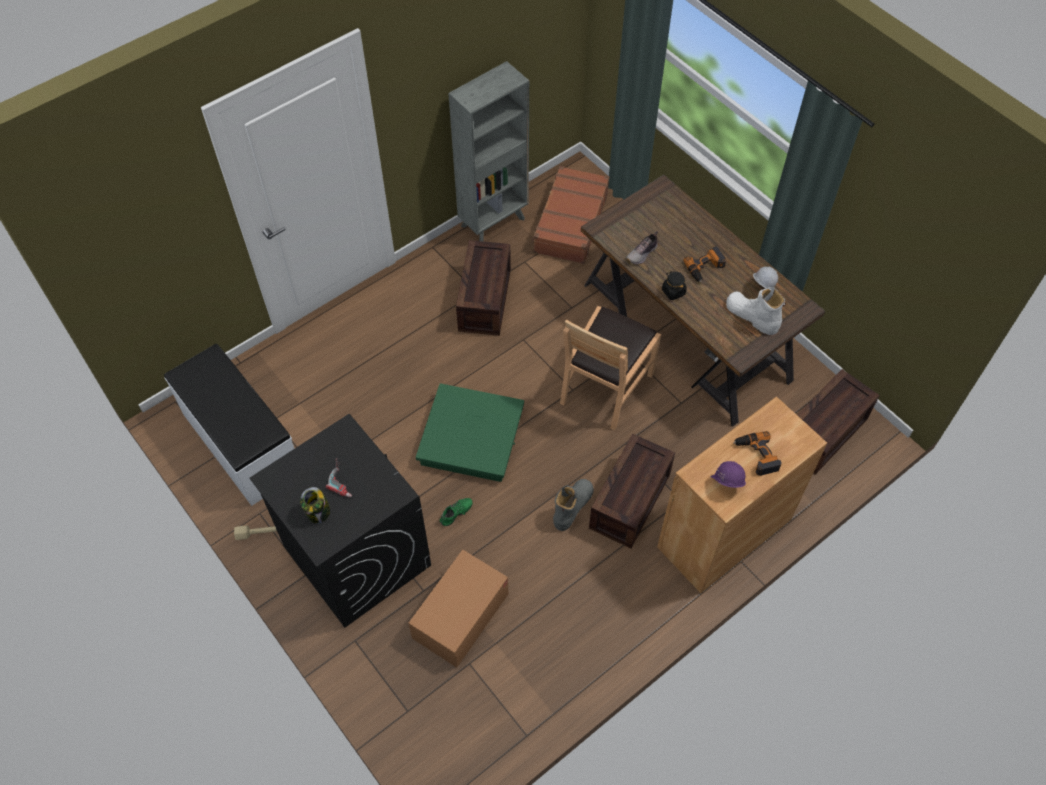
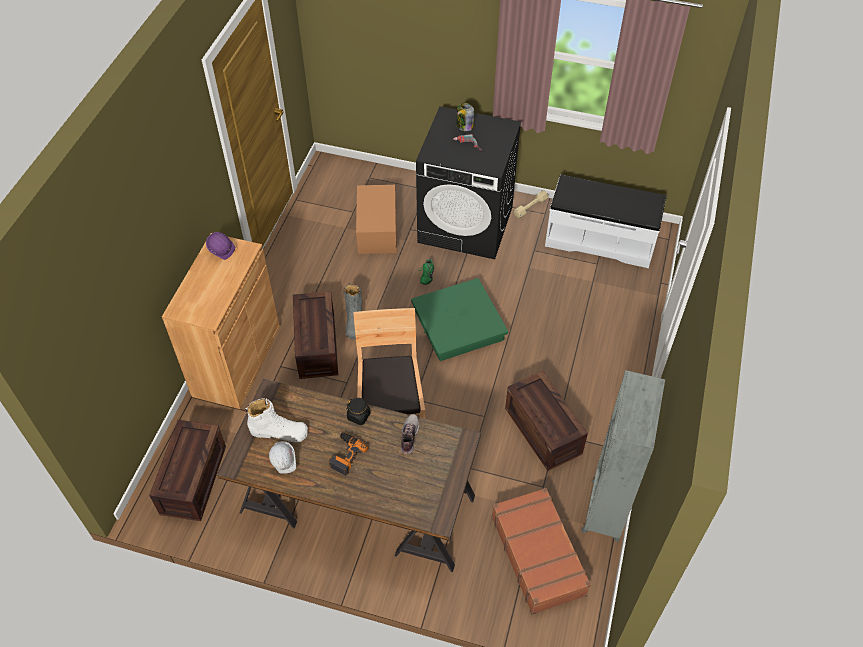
camera: 145 degrees right, 5 degrees down
power drill [733,431,782,476] -> none

